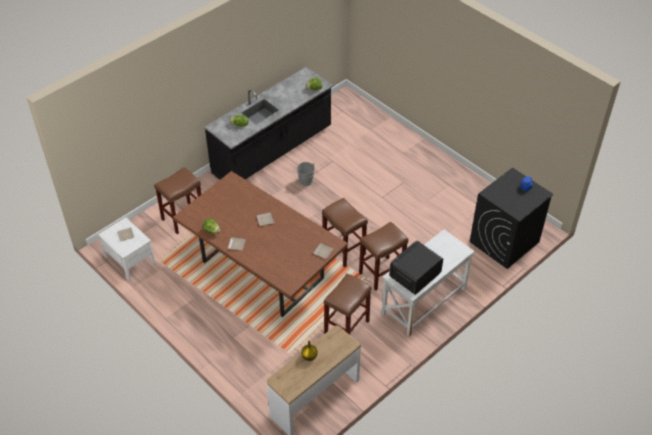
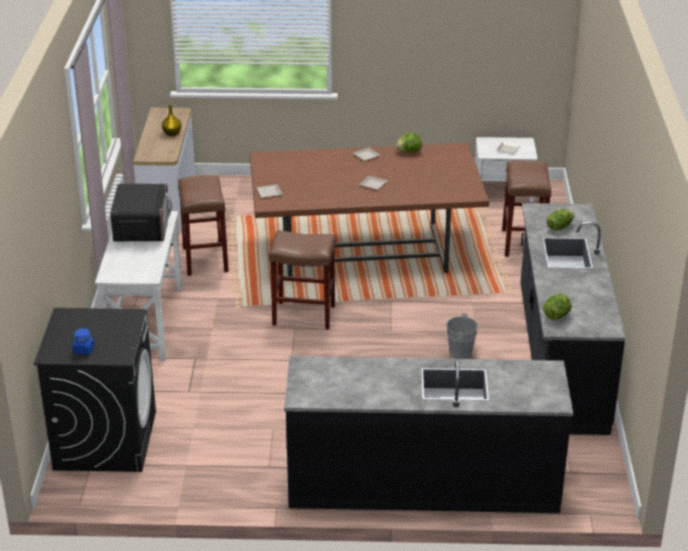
camera: 135 degrees right, 15 degrees down
brown stool [359,222,408,291] -> none
none -> black counter [284,356,573,513]

